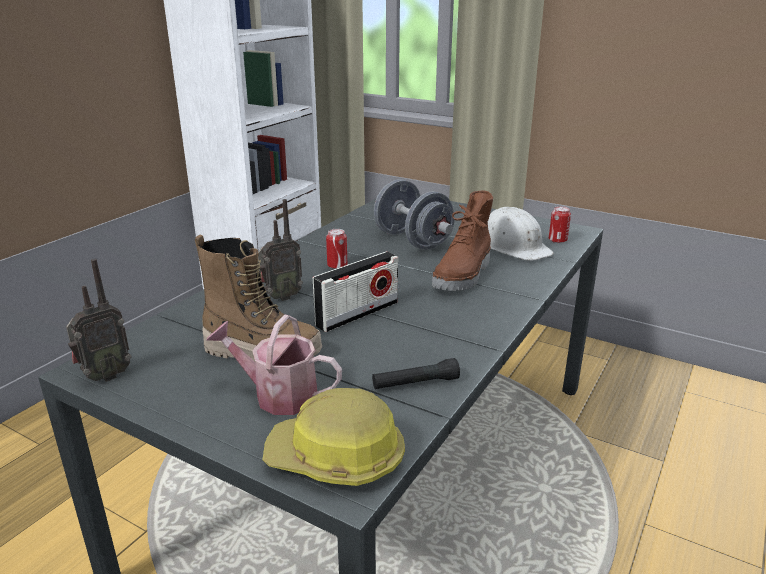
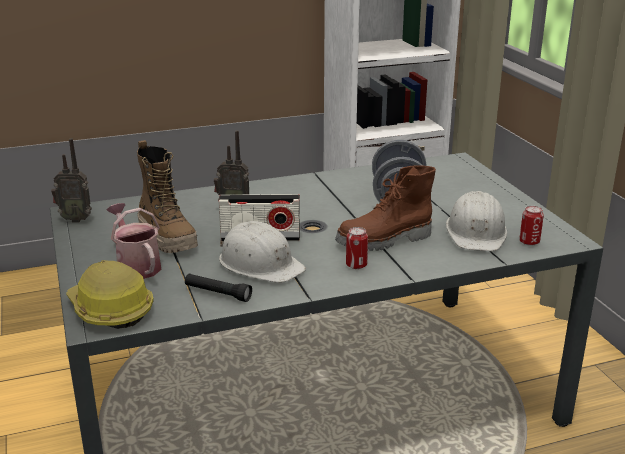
camera: 40 degrees right, 0 degrees up
can [326,229,347,269] -> can moved to [346,227,368,269]
none -> white hard hat [219,221,306,283]

